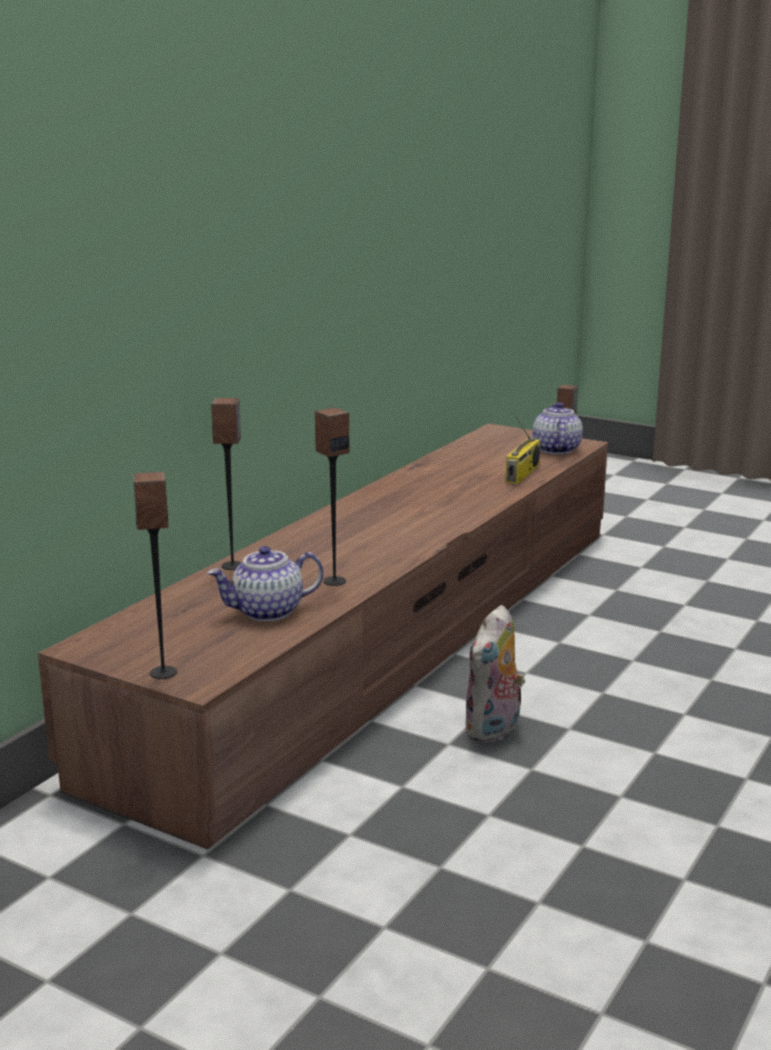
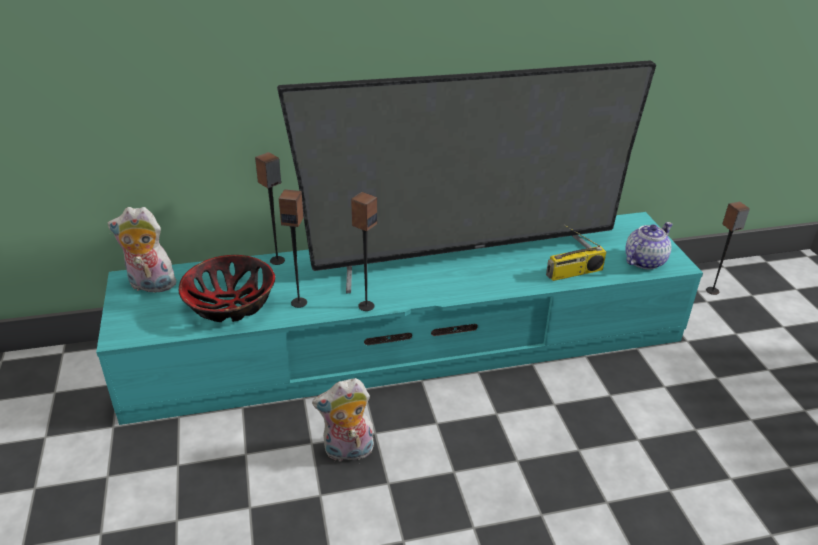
camera: 45 degrees right, 15 degrees up
brown tv stand [38,423,609,850] -> turquoise tv stand [96,212,703,425]
speaker [133,472,177,679] -> speaker moved to [351,192,377,311]
teapot [207,546,323,621] -> bowl [179,255,275,322]
none -> plush toy [108,207,176,294]
none -> television [277,60,656,294]

